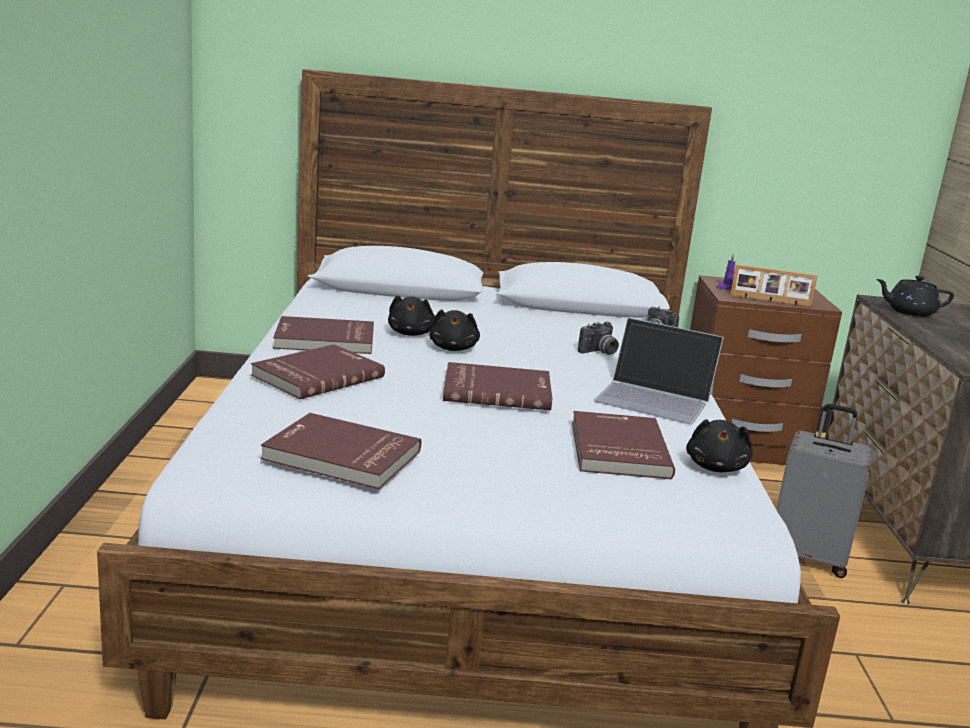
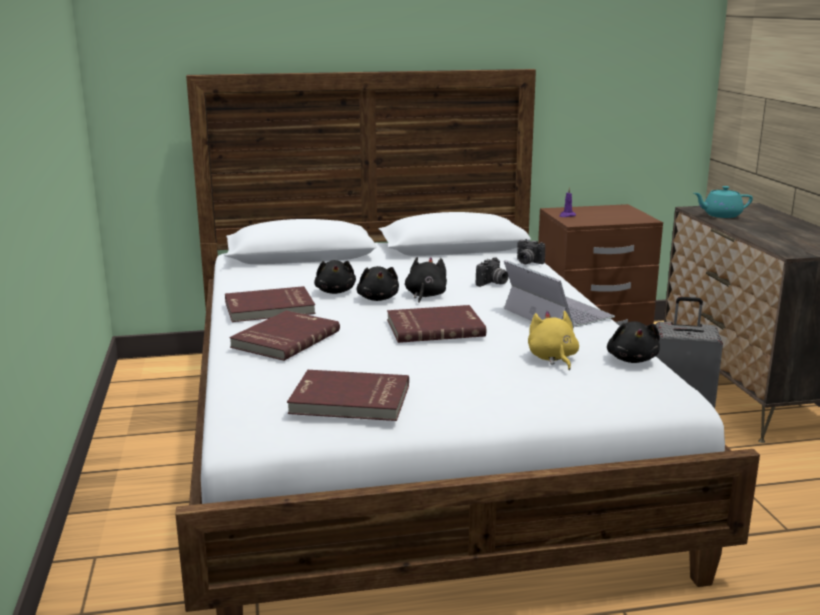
camera: 10 degrees left, 0 degrees up
red book [572,411,675,479] -> yellow plush toy [528,311,579,370]
laptop [594,318,724,424] -> laptop turned 135 degrees counterclockwise [504,260,615,328]
picture frame [731,264,817,307] -> none
black teapot [876,276,954,317] -> turquoise teapot [694,186,753,218]
none -> black plush toy [405,257,447,303]

